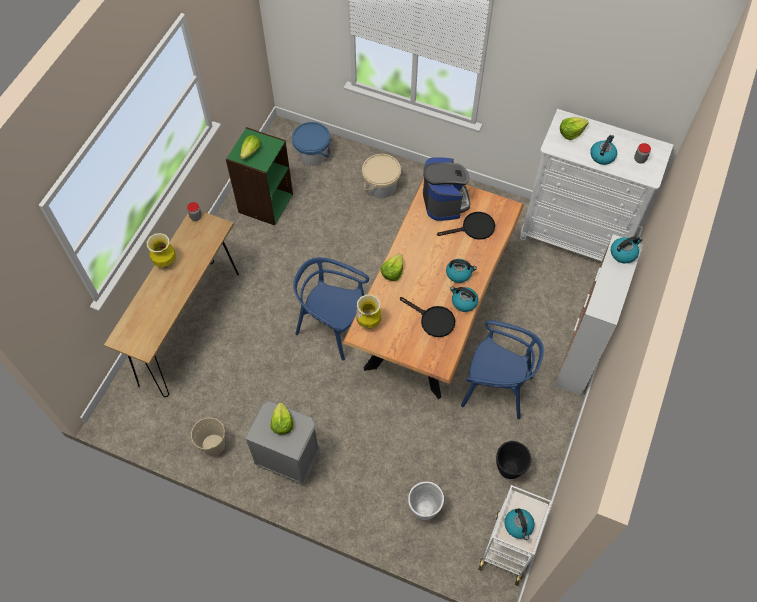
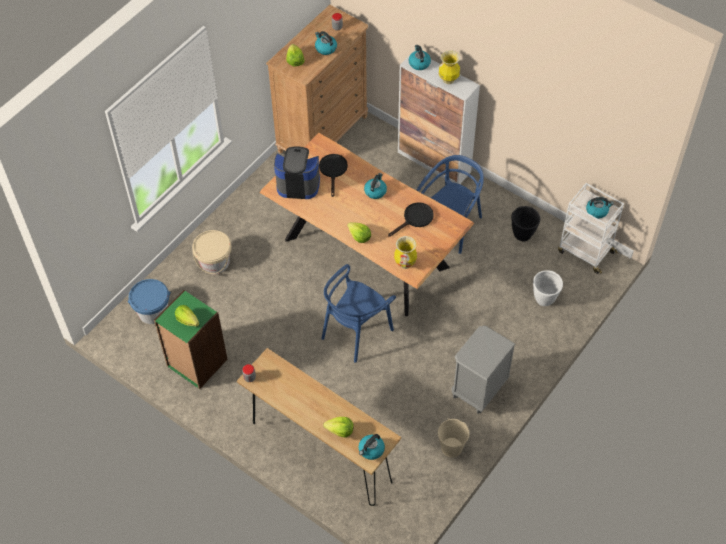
camera: 75 degrees left, 5 degrees down
vase [147,233,176,268] -> vase moved to [439,50,460,84]
lettuce [271,403,294,435] -> lettuce moved to [323,417,354,437]
kettle [450,286,478,312] -> kettle moved to [359,434,385,460]
white dresser [520,109,673,261] -> brown dresser [266,5,368,154]

